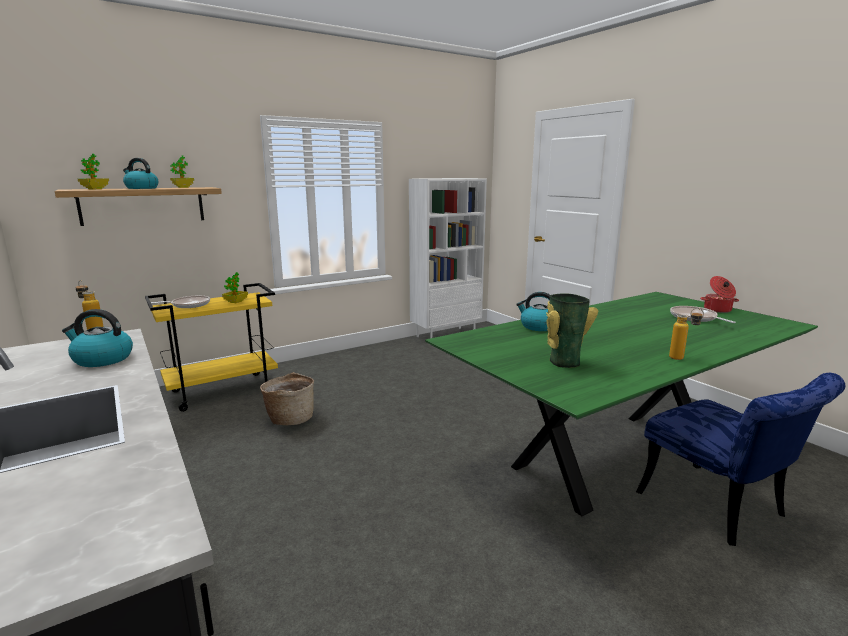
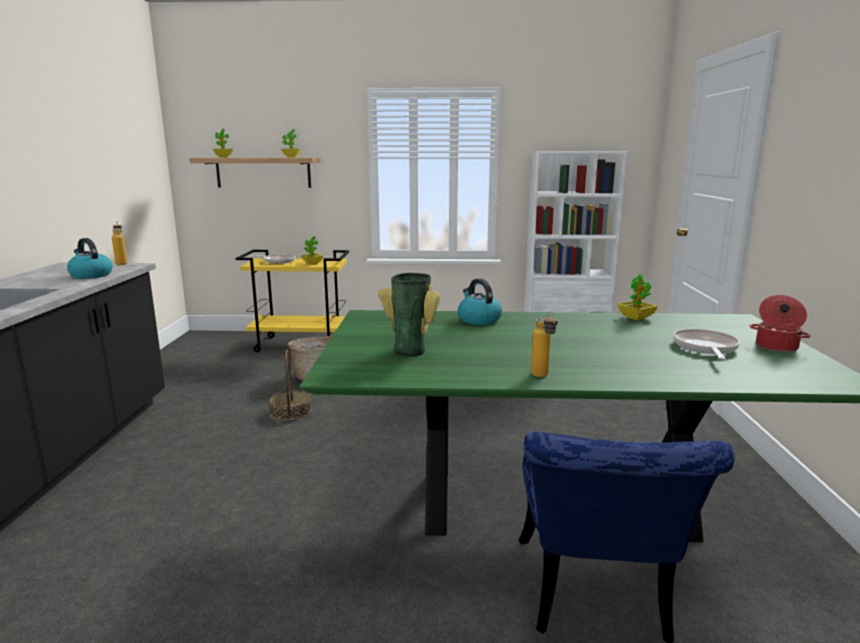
camera: 35 degrees right, 0 degrees up
kettle [123,158,158,189] -> none
none -> basket [268,349,312,421]
none -> potted plant [618,274,657,320]

